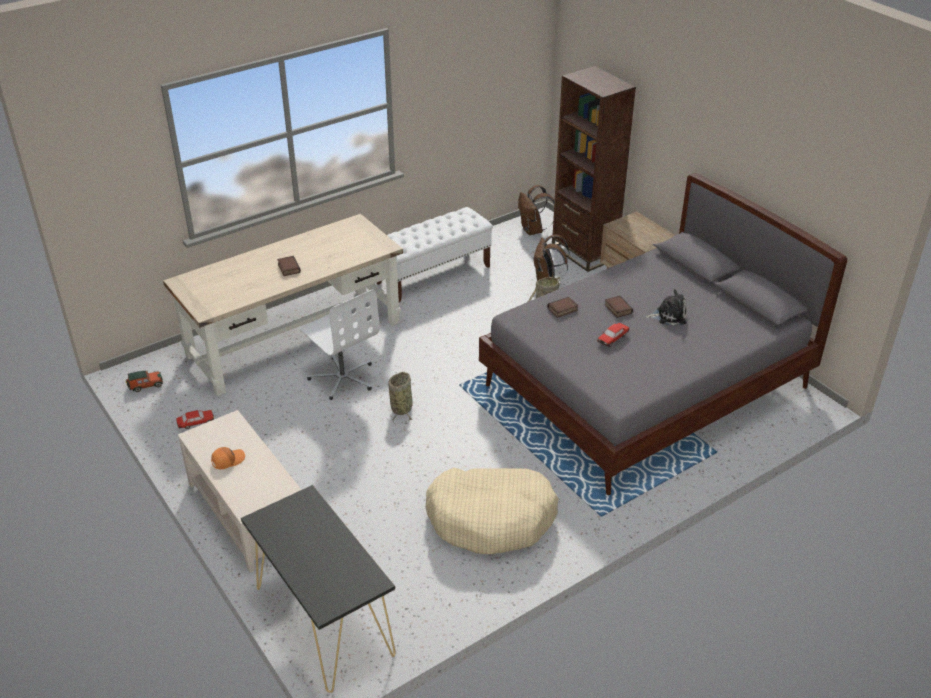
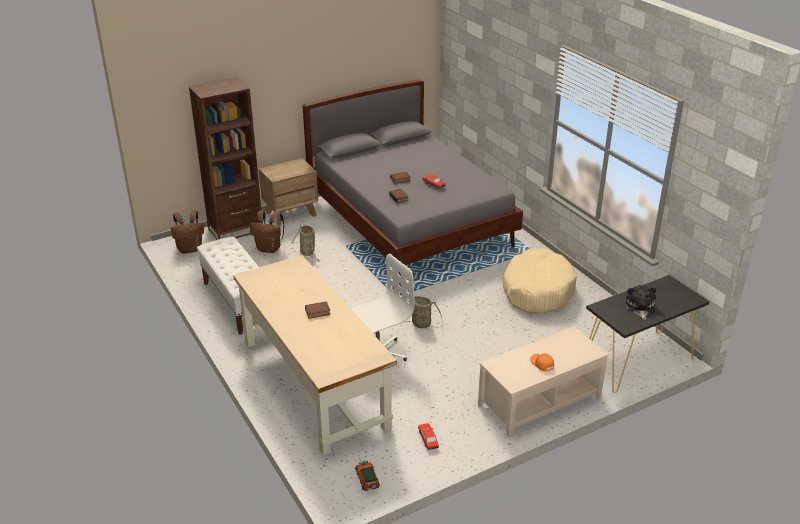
camera: 85 degrees left, 5 degrees down
plush toy [646,289,687,326] -> plush toy moved to [626,285,656,320]

